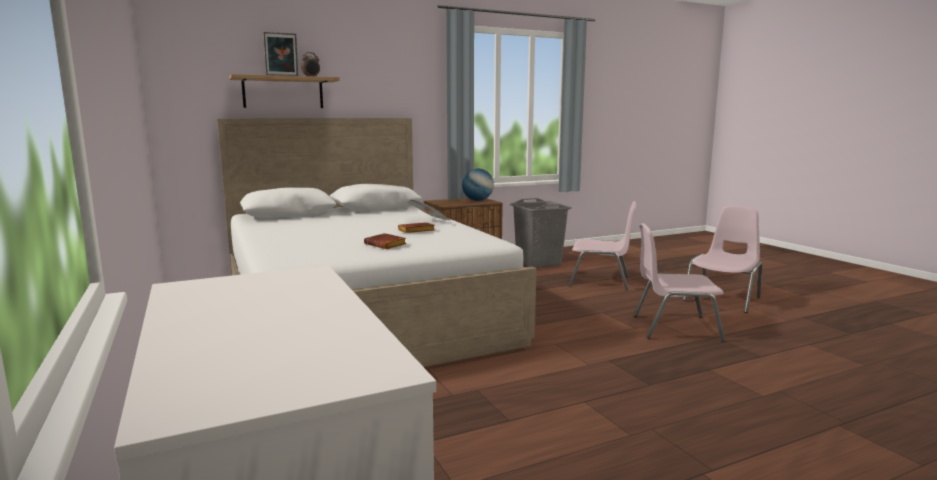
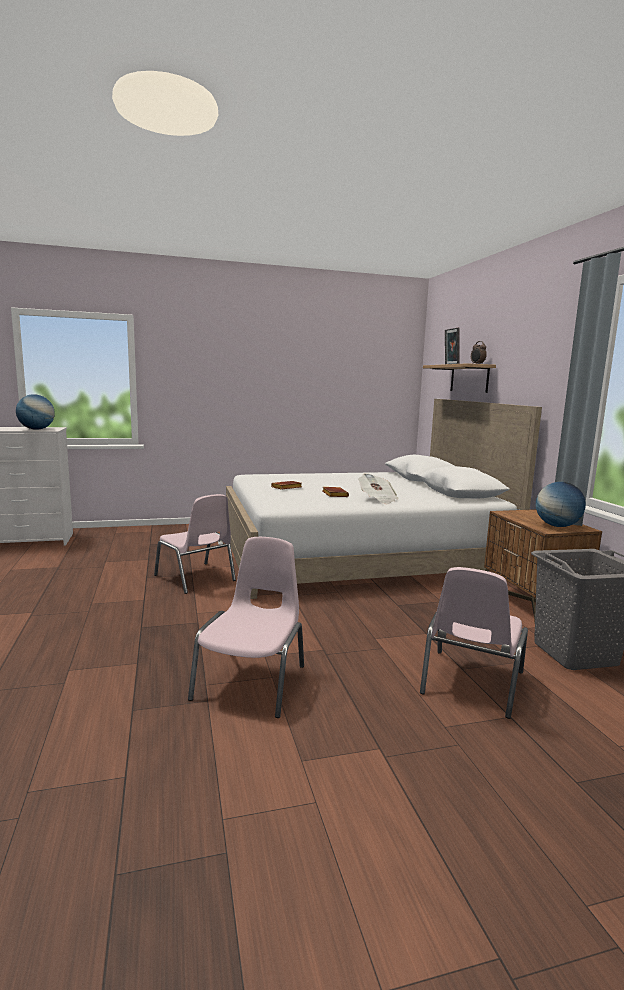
camera: 100 degrees right, 0 degrees up
pink chair [683,206,762,313] -> pink chair moved to [154,494,236,594]
none -> globe [16,394,55,430]

